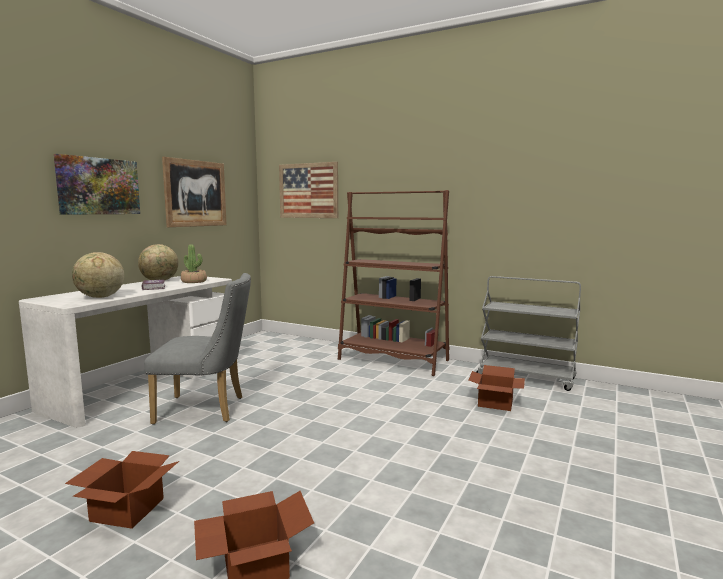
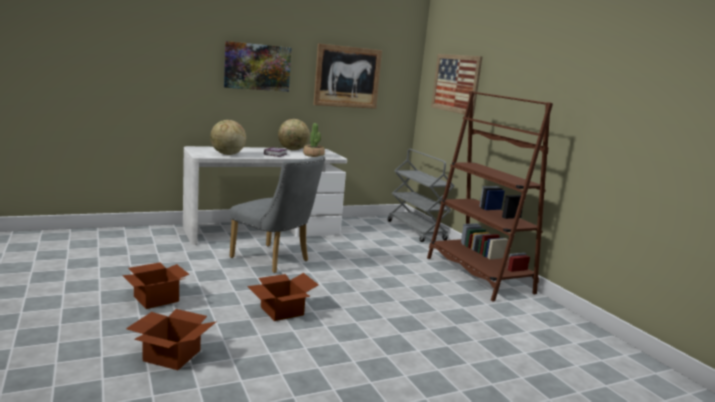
camera: 35 degrees right, 5 degrees up
cardboard box [469,365,525,411] -> cardboard box moved to [247,273,319,321]
grey cart [477,276,581,391] -> grey cart moved to [388,149,454,242]

